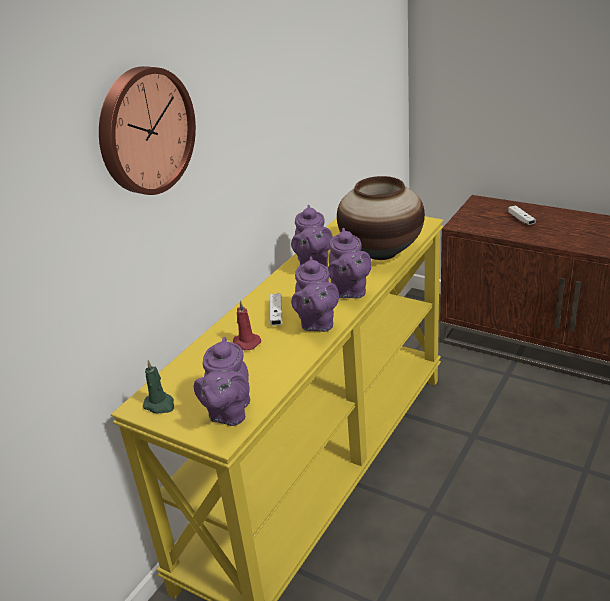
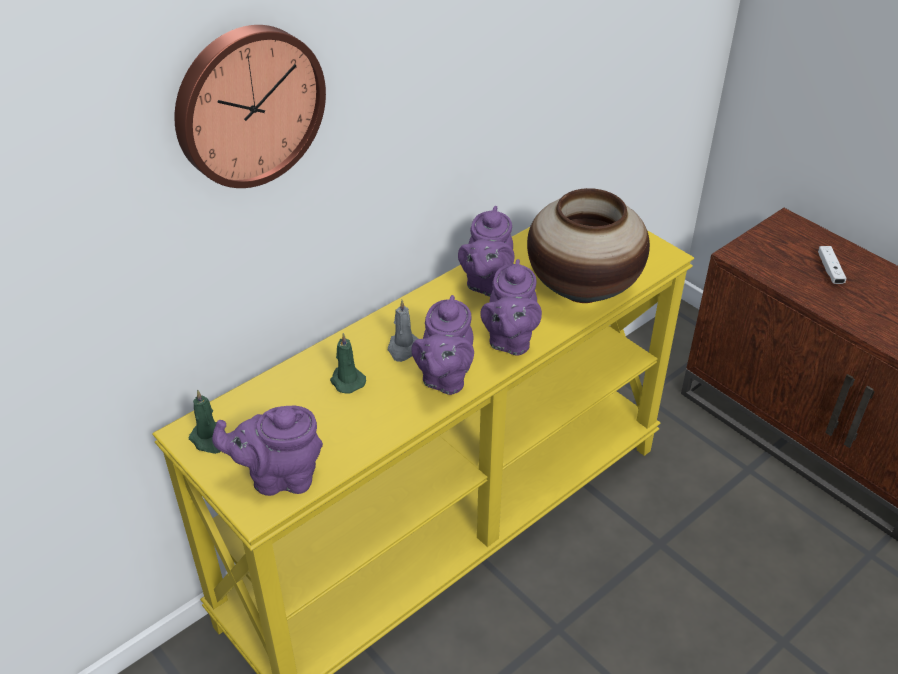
camera: 15 degrees right, 10 degrees up
purple teapot [194,337,250,426] -> purple teapot turned 60 degrees clockwise [212,406,323,496]
red candle [233,300,261,350] -> green candle [330,333,366,394]
white game controller [270,293,282,326] -> grey candle [388,300,418,362]

